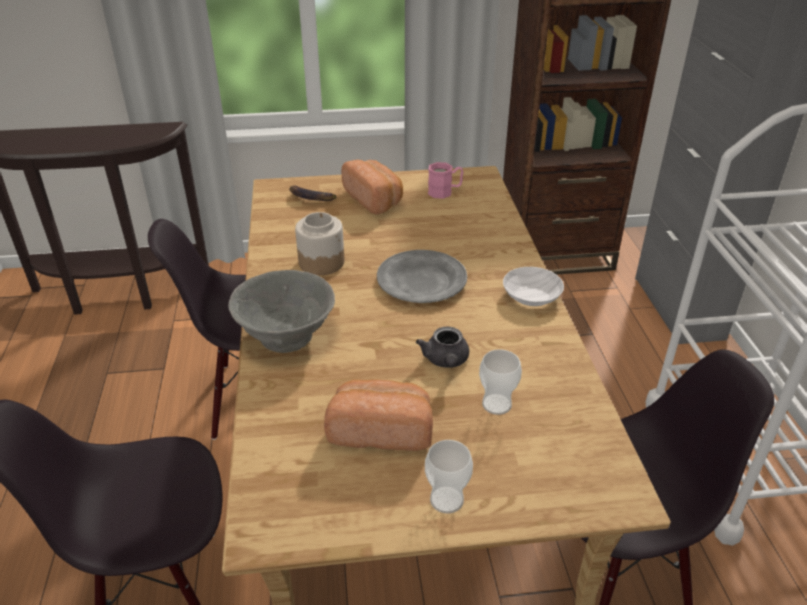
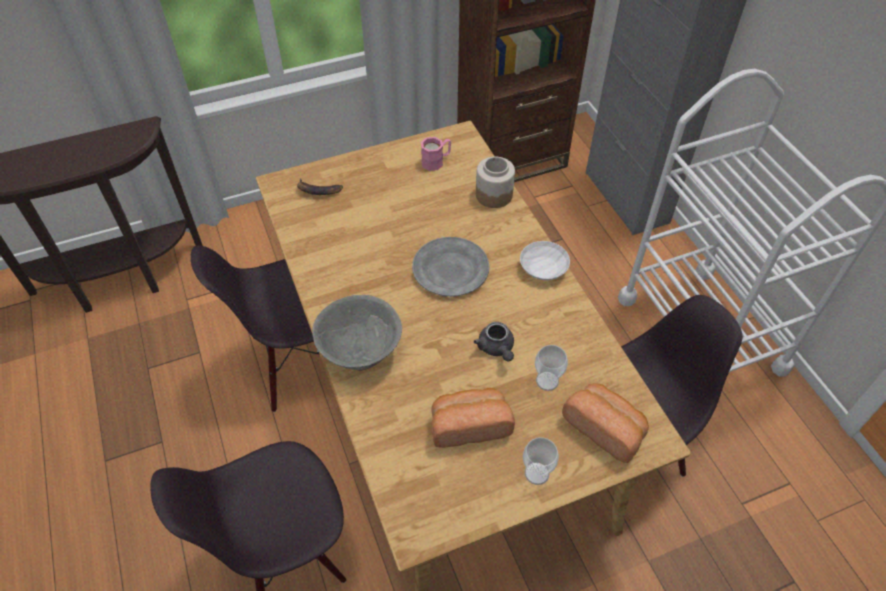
camera: 15 degrees left, 15 degrees up
jar [295,212,344,275] -> jar moved to [476,157,515,208]
bread [341,160,403,215] -> bread moved to [562,383,649,463]

